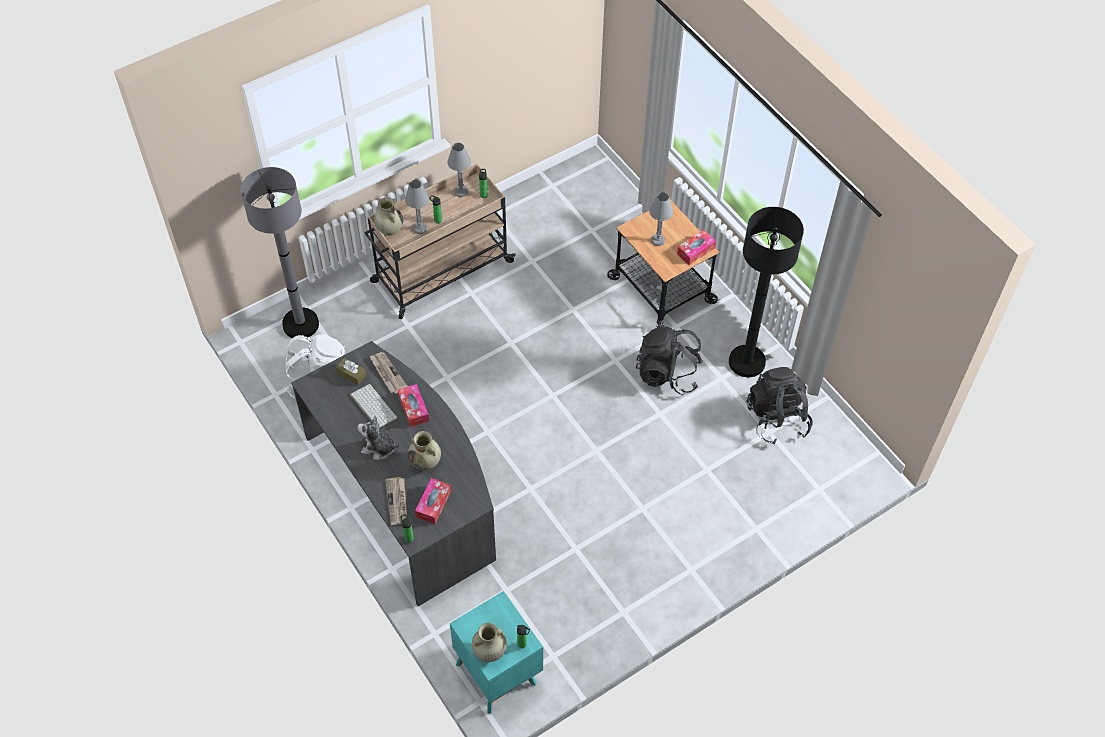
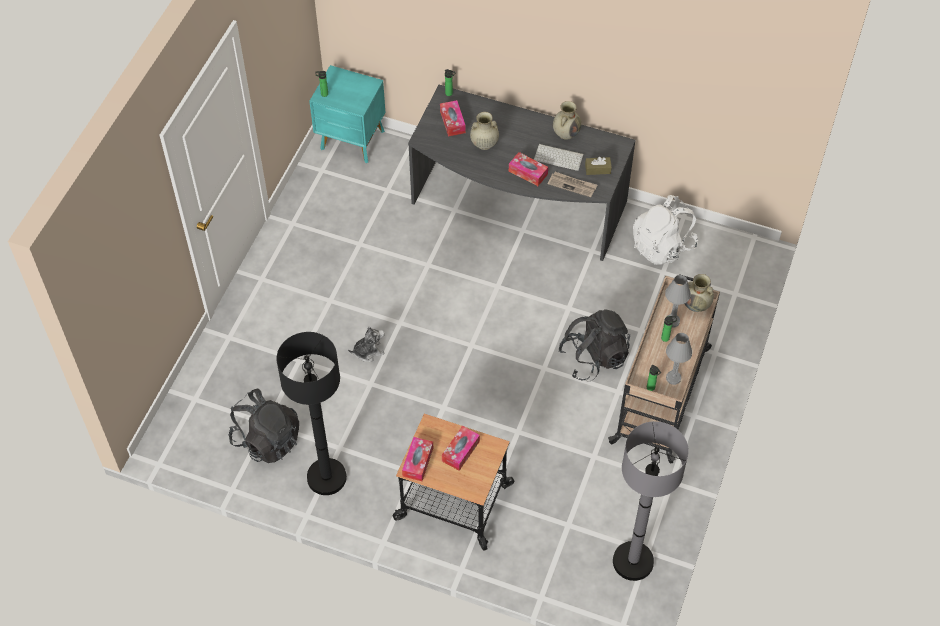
camera: 145 degrees right, 0 degrees up
grey floor lamp [241,167,319,338] -> grey floor lamp moved to [613,421,689,581]
plush toy [357,415,400,460] -> plush toy moved to [348,327,385,362]
newspaper [385,477,407,525] -> none
beige vase [472,623,507,662] -> beige vase moved to [553,101,581,140]
black backpack [636,326,703,394] -> black backpack moved to [559,309,630,381]
grey table lamp [649,192,673,246] -> tissue box [442,426,480,471]

